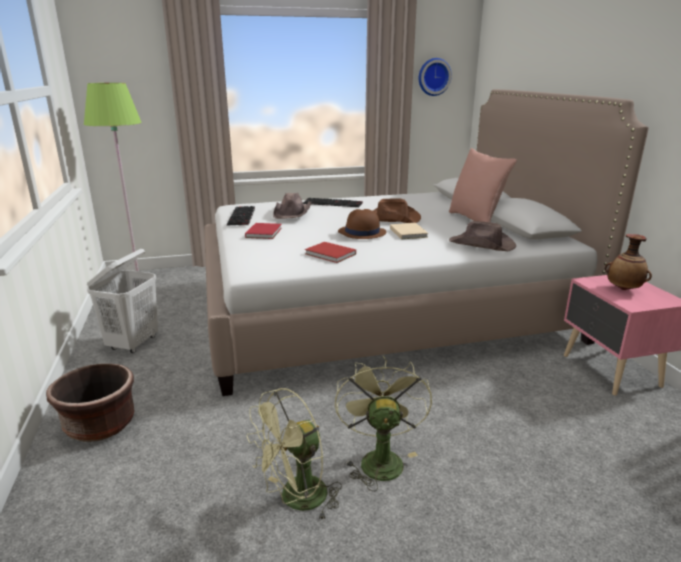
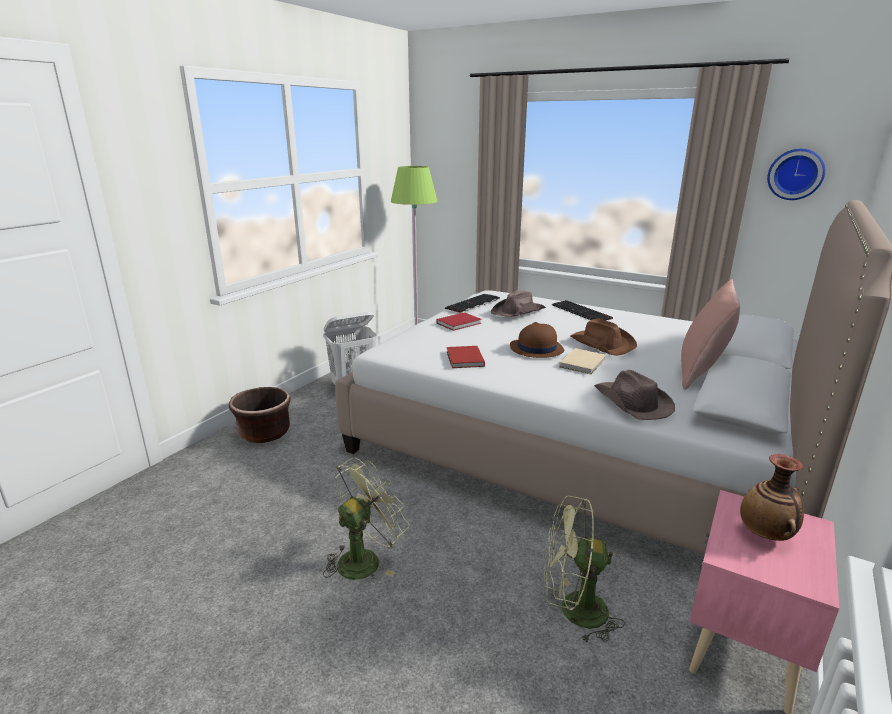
camera: 45 degrees right, 0 degrees up
green fan [246,388,342,521] -> green fan moved to [544,495,625,644]

